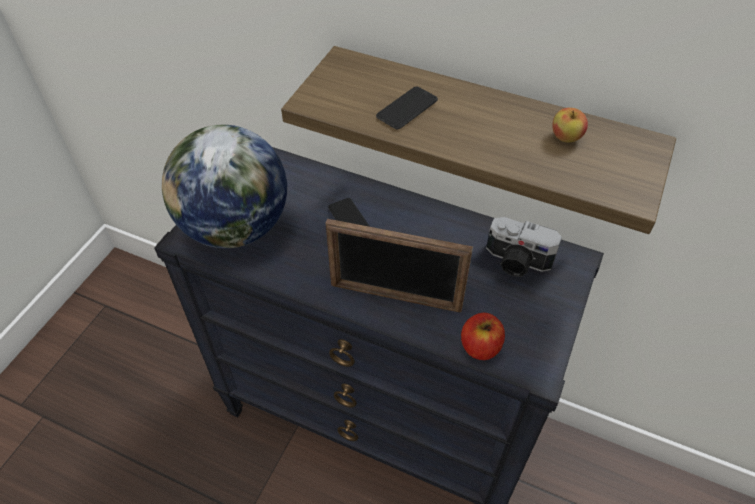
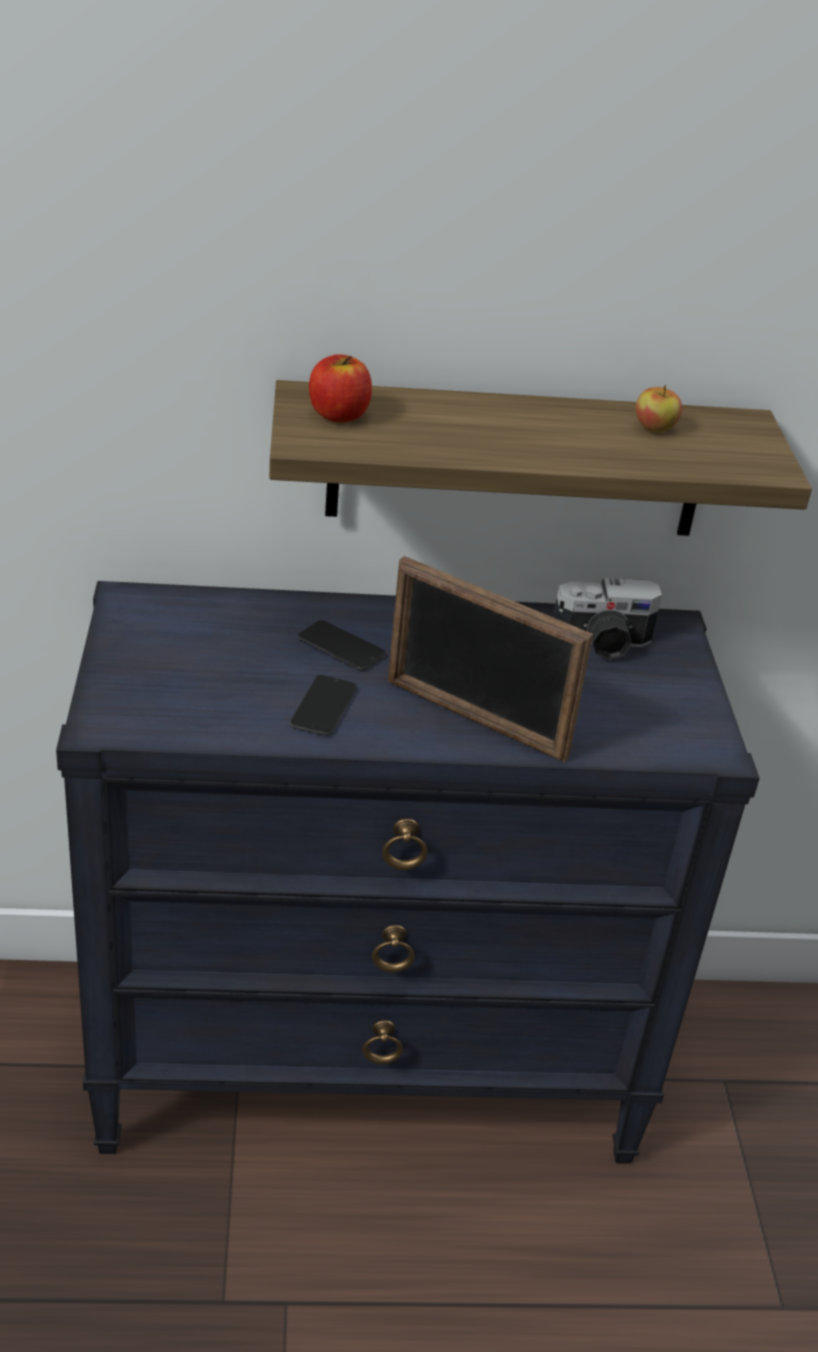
camera: 30 degrees left, 15 degrees down
globe [162,125,287,248] -> none
picture frame [326,219,473,312] -> picture frame turned 45 degrees clockwise [388,556,593,762]
phone [376,86,438,129] -> phone moved to [290,675,357,736]
apple [461,313,505,360] -> apple moved to [309,354,372,423]

